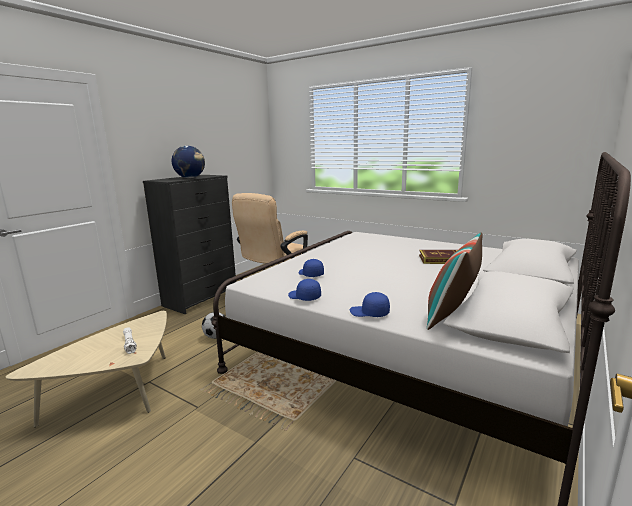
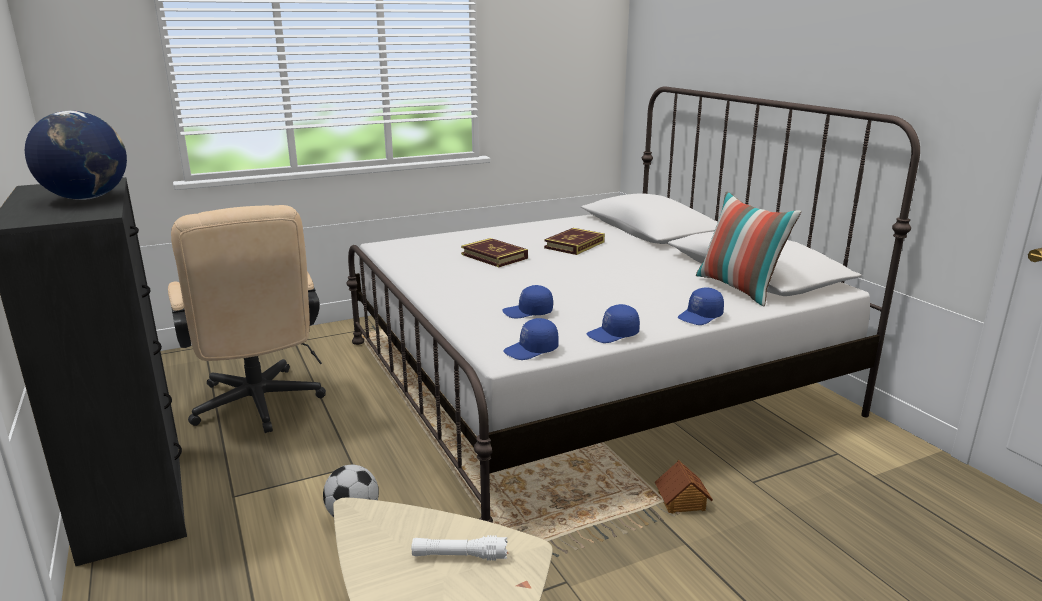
camera: 60 degrees left, 5 degrees up
none -> book [461,238,528,267]
none -> blue cap [503,318,559,360]
none -> toy house [655,460,713,513]

